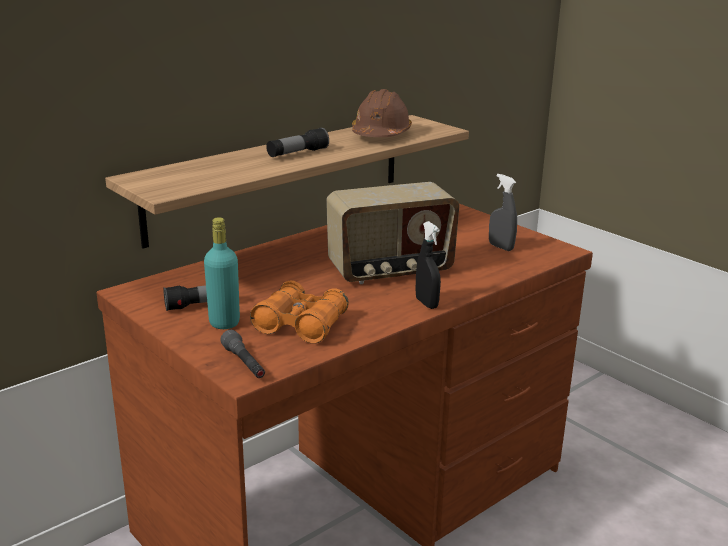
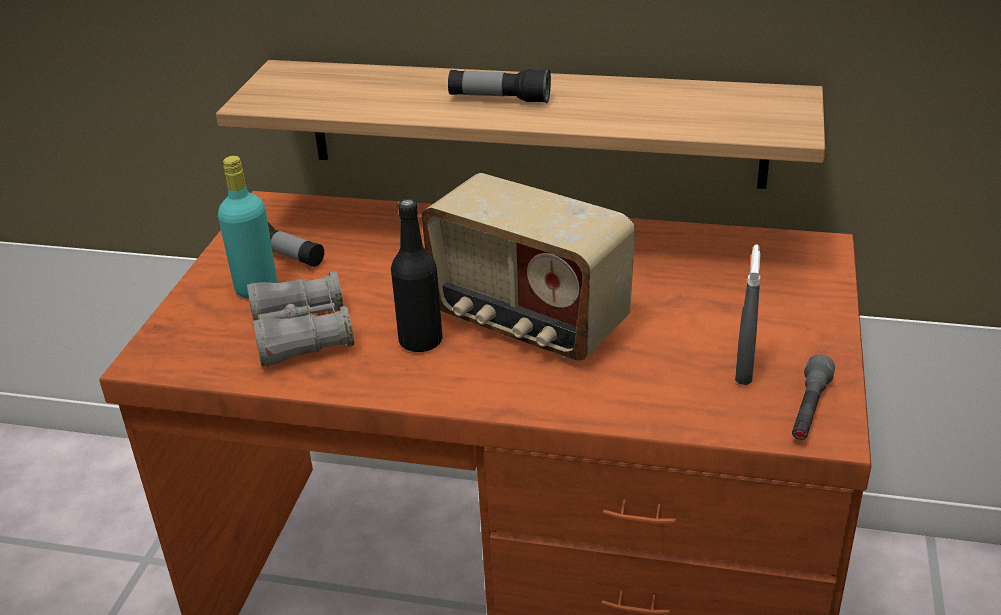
camera: 55 degrees right, 10 degrees up
grey flashlight [221,330,265,378] -> grey flashlight moved to [792,355,835,440]
orange binoculars [250,281,349,344] -> grey binoculars [247,271,354,366]
brown hard hat [352,89,412,137] -> none
black spray bottle [416,221,441,309] -> none
none -> black bottle [391,199,443,353]

